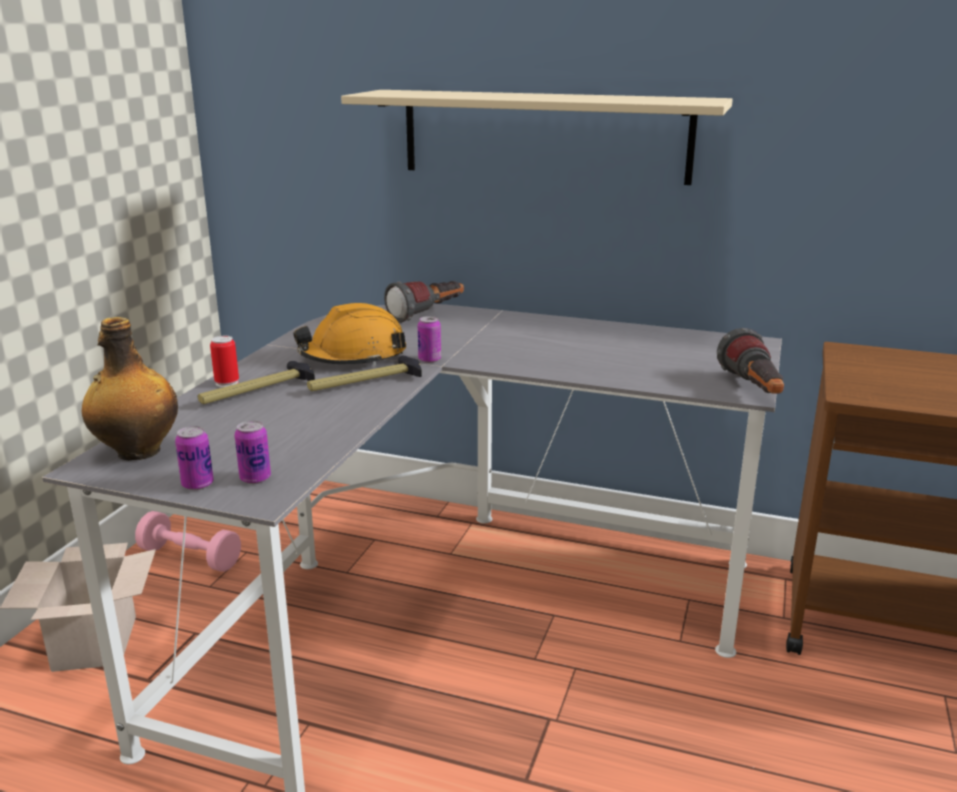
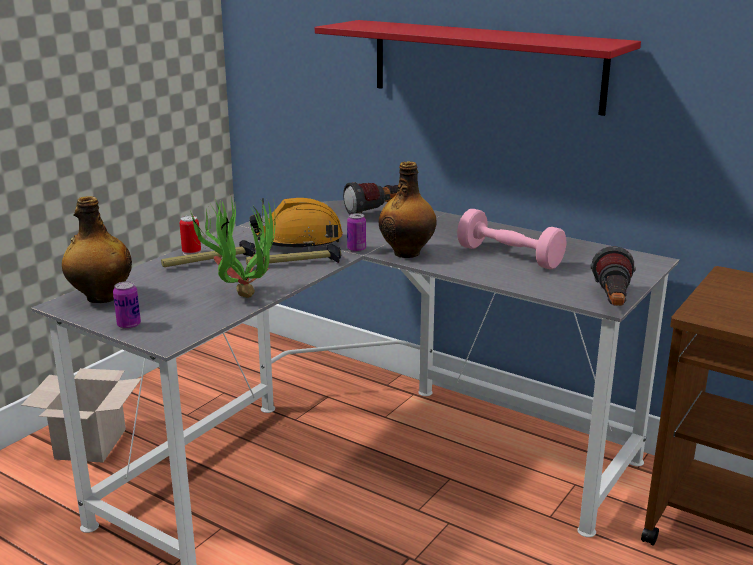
camera: 15 degrees right, 0 degrees up
pink dumbbell [135,511,241,572] -> pink dumbbell moved to [457,209,566,270]
can [234,421,271,484] -> none
beige shelf [341,90,733,185] -> red shelf [315,20,641,116]
none -> potted plant [185,196,275,298]
none -> bottle [379,161,437,258]

